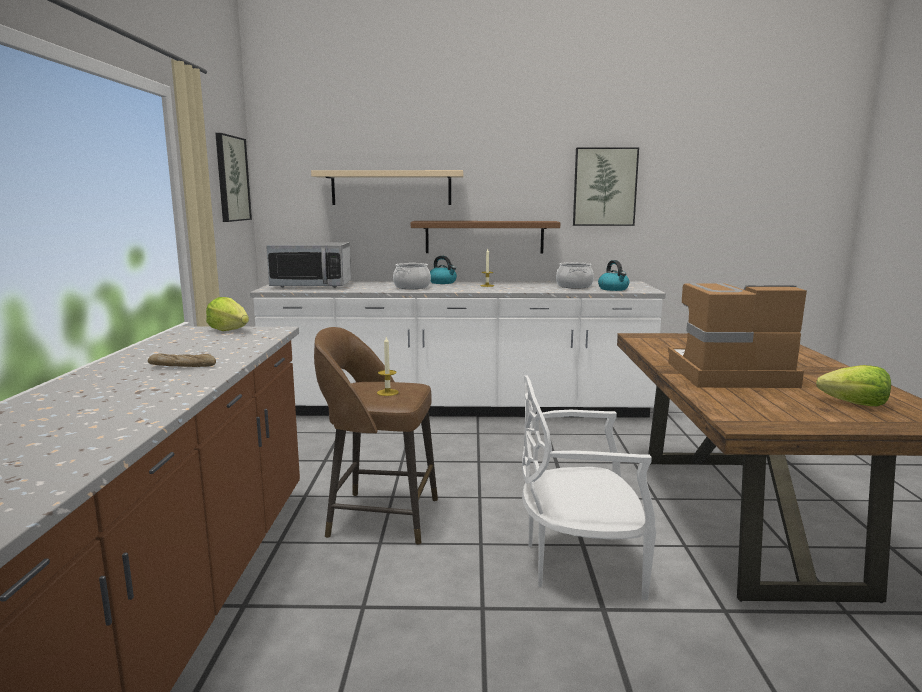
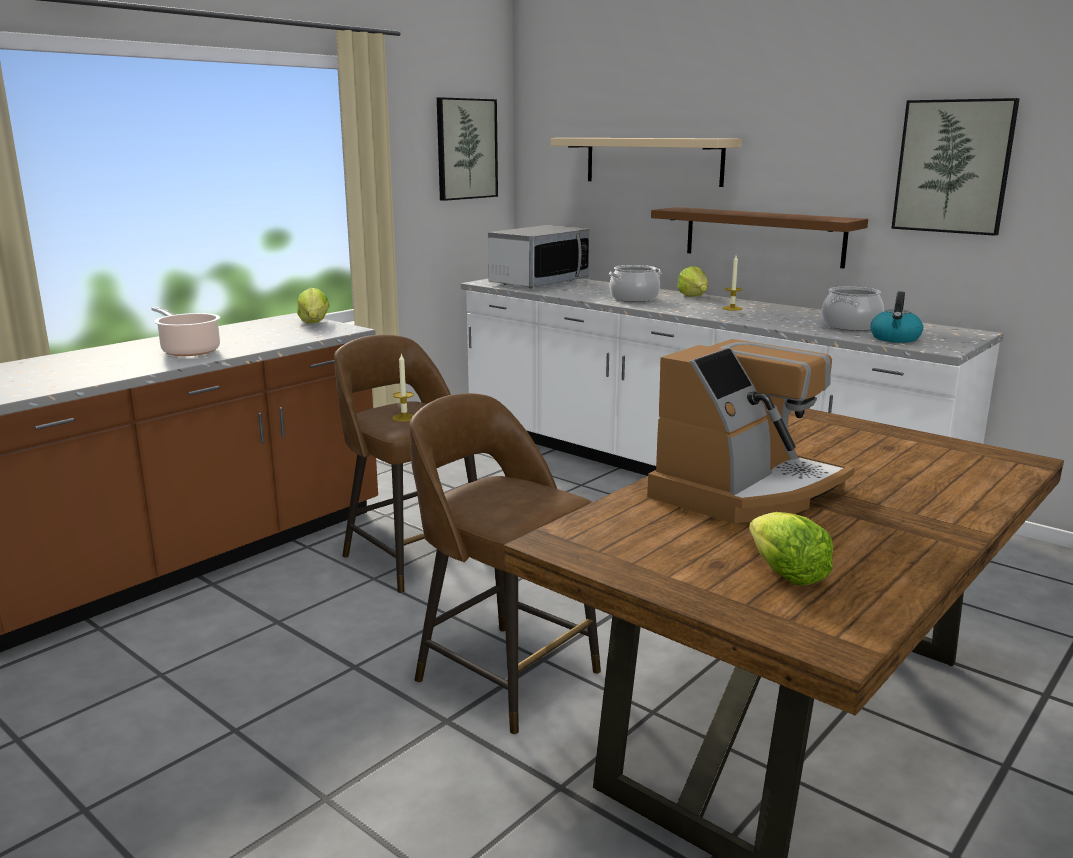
camera: 40 degrees right, 5 degrees up
bread [148,354,216,367] -> cooking pot [151,307,220,356]
microwave [266,242,351,288] -> microwave turned 90 degrees counterclockwise [488,225,590,289]
kettle [430,256,457,284] -> lettuce [677,266,708,297]
white chair [522,376,656,600] -> brown stool [409,393,601,734]
coffee machine [668,283,807,388] -> coffee machine turned 90 degrees clockwise [647,339,855,524]

